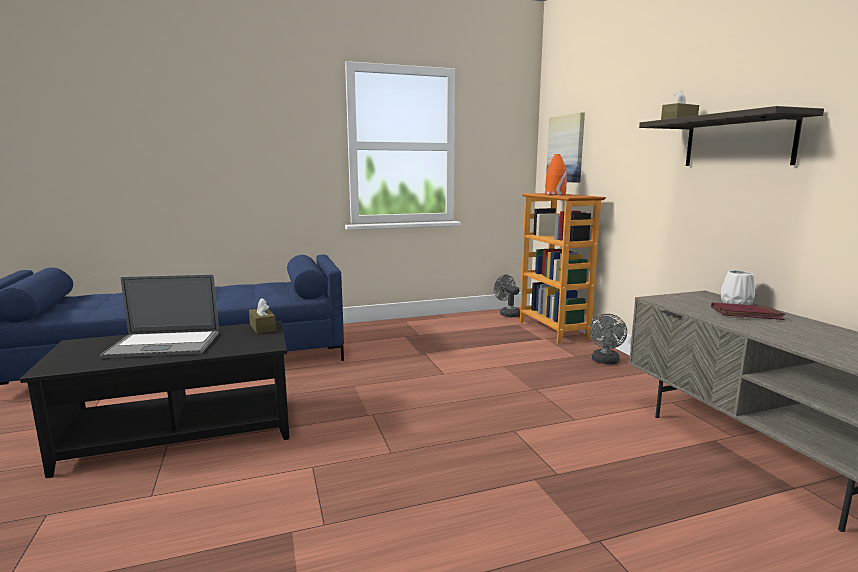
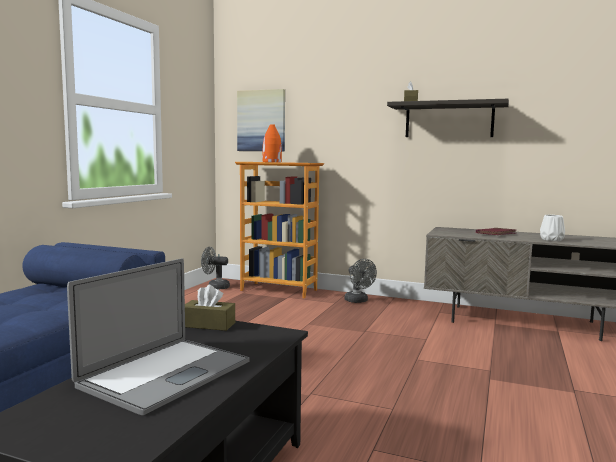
camera: 50 degrees left, 5 degrees down
white vase [721,270,755,305] -> white vase moved to [540,215,565,241]

